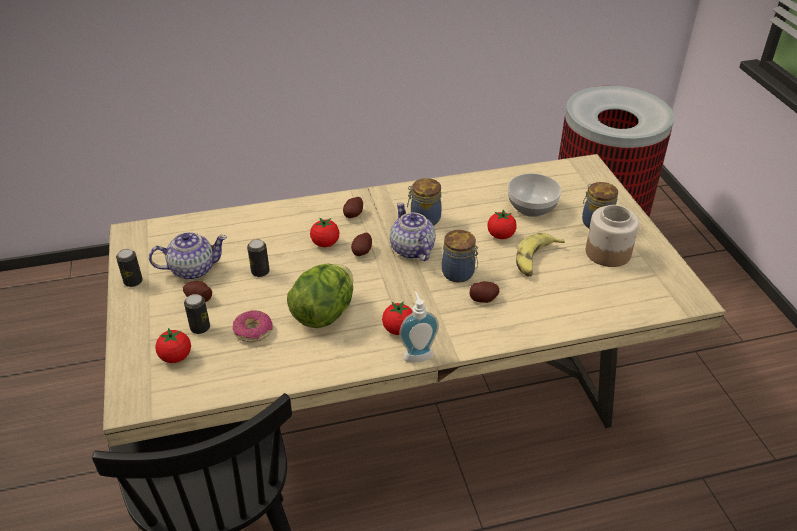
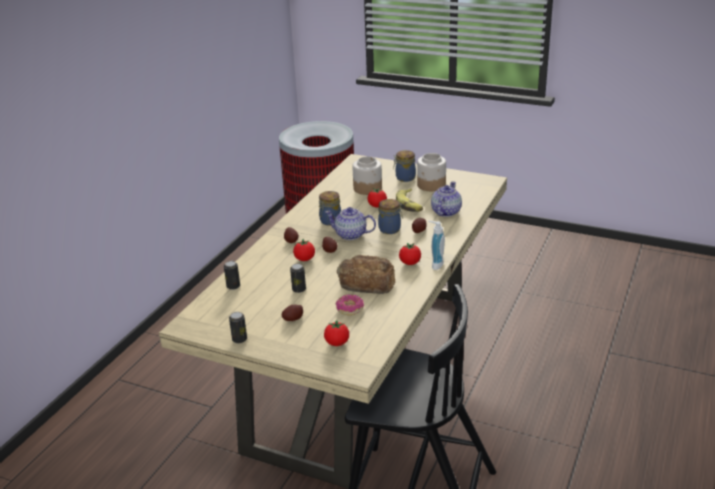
camera: 50 degrees left, 10 degrees down
teapot [149,232,227,280] -> teapot moved to [431,181,462,217]
can [184,294,210,334] -> can moved to [224,261,240,290]
lettuce [287,263,353,328] -> bread [337,255,396,294]
bowl [508,173,561,217] -> jar [352,156,382,195]

